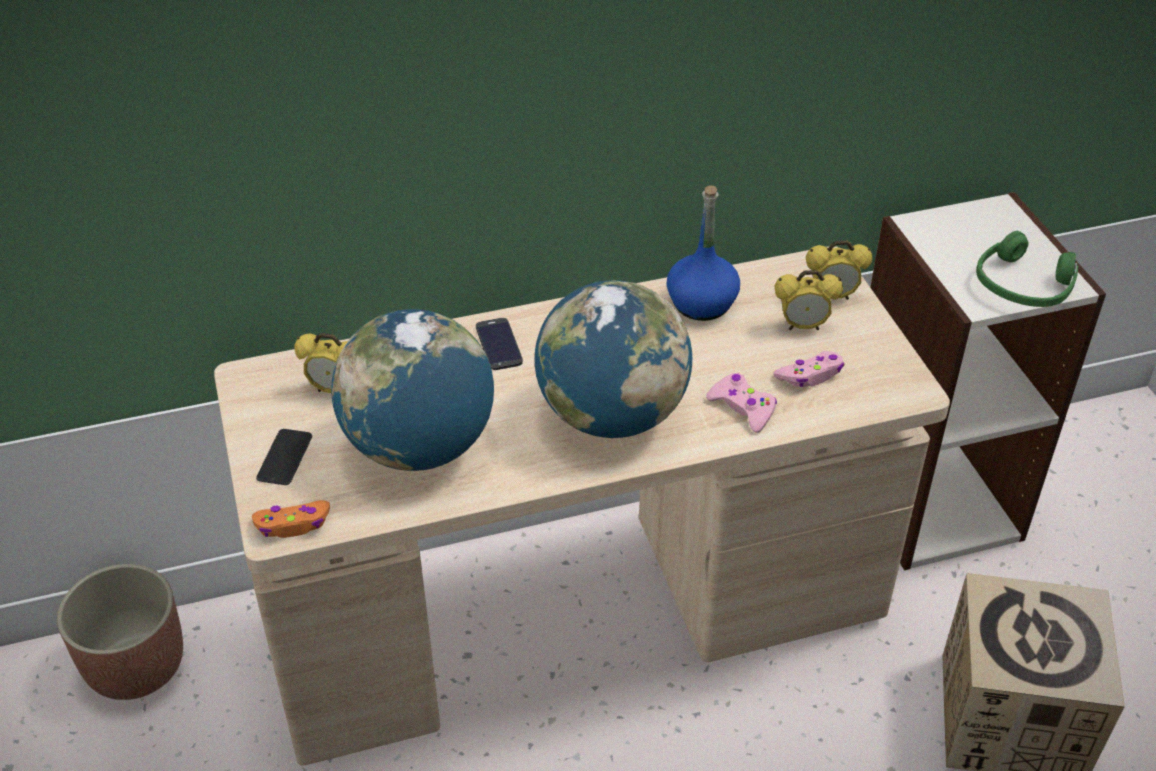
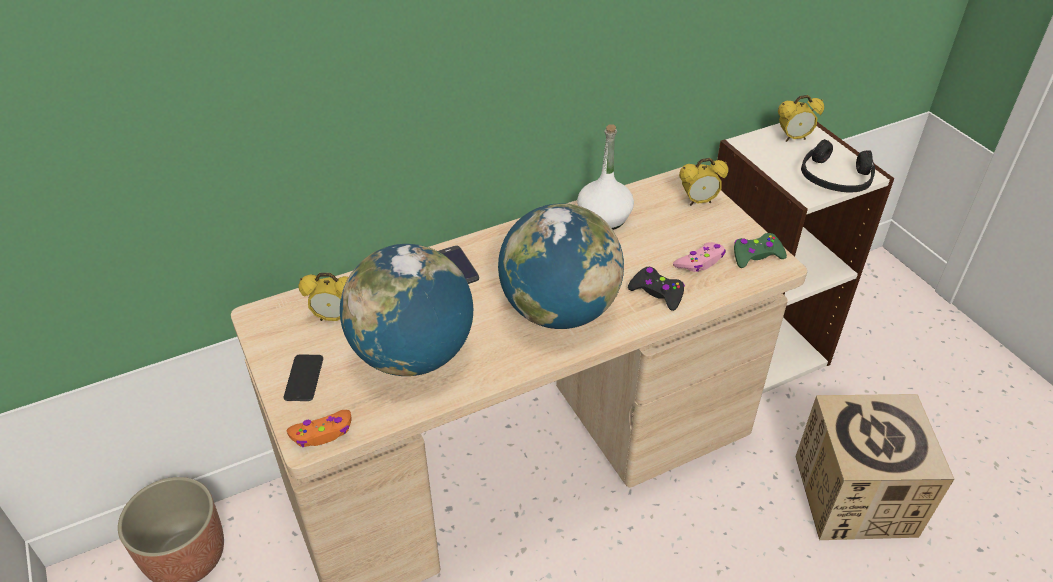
camera: 10 degrees left, 0 degrees up
blue bottle [666,185,740,321] -> white bottle [577,124,634,230]
pink game controller [706,373,777,433] -> black game controller [628,267,685,311]
alarm clock [775,270,843,330] -> alarm clock moved to [778,95,824,142]
green headphones [976,231,1078,307] -> black headphones [801,139,875,192]
none -> green game controller [734,233,787,268]

